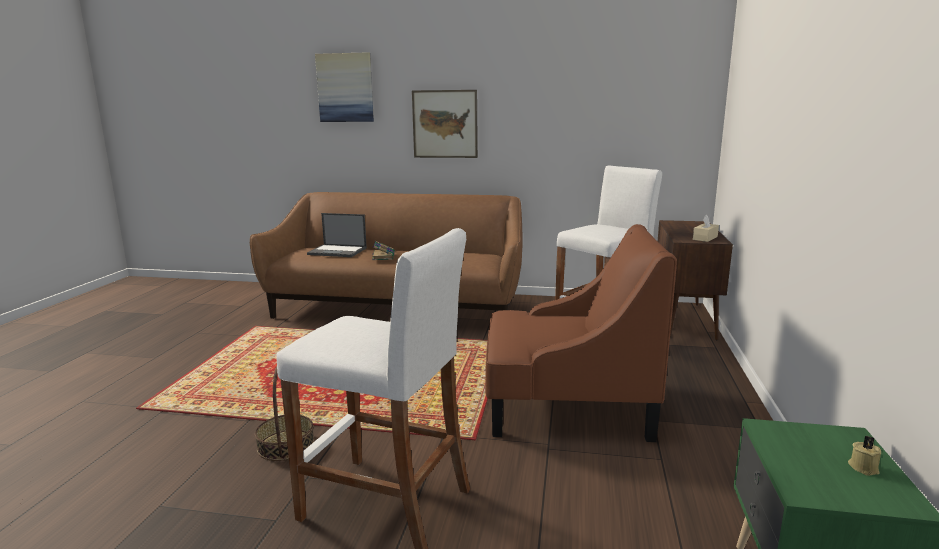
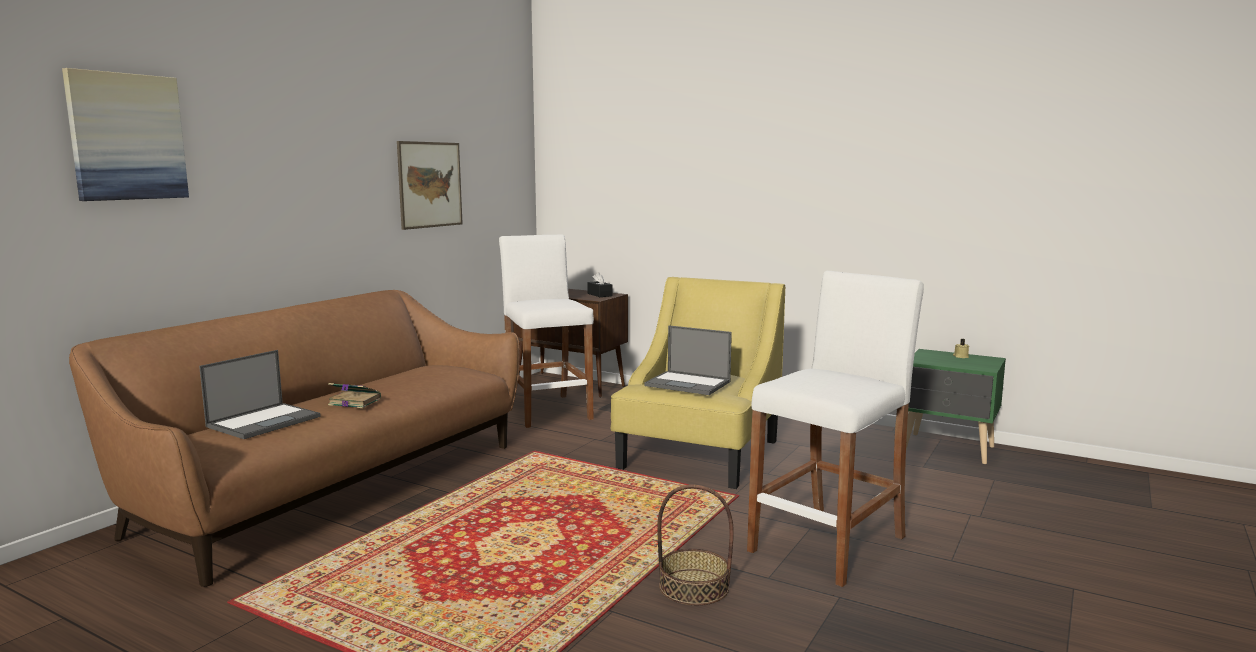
camera: 70 degrees left, 5 degrees down
picture [412,90,478,158] -> picture moved to [397,141,463,230]
brown armchair [485,224,677,442] -> yellow armchair [611,277,785,489]
beige tissue box [693,214,719,242] -> black tissue box [587,272,612,297]
none -> laptop [644,325,732,395]

